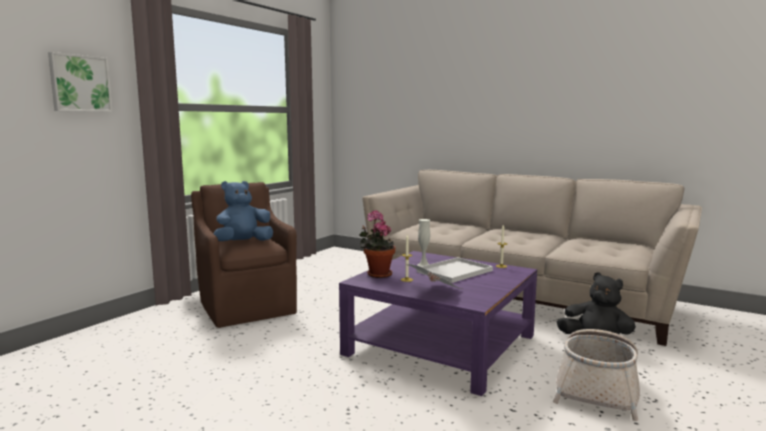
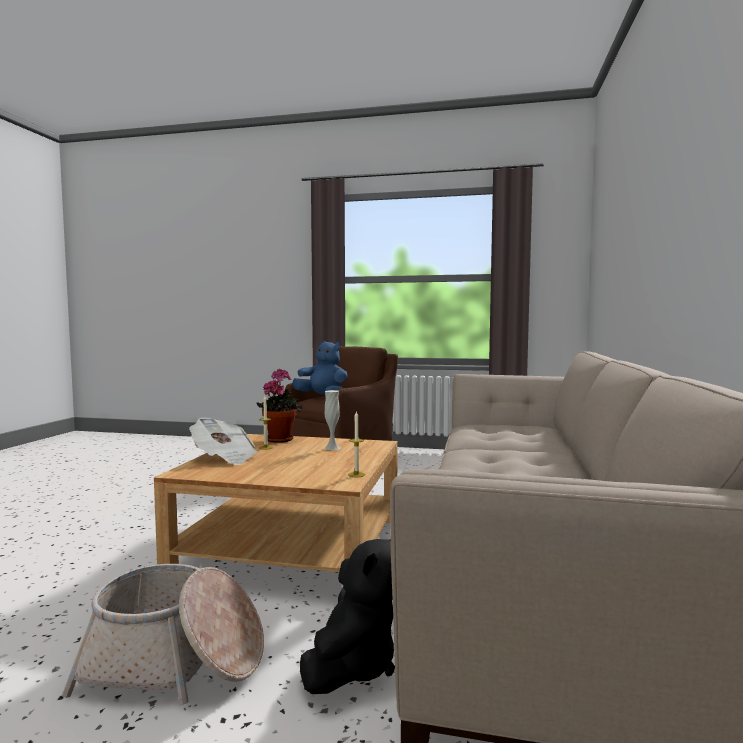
camera: 70 degrees right, 5 degrees down
picture [48,52,113,112] -> none
purple coffee table [339,251,537,396] -> beige coffee table [154,434,398,572]
white tray [417,257,493,283] -> none

